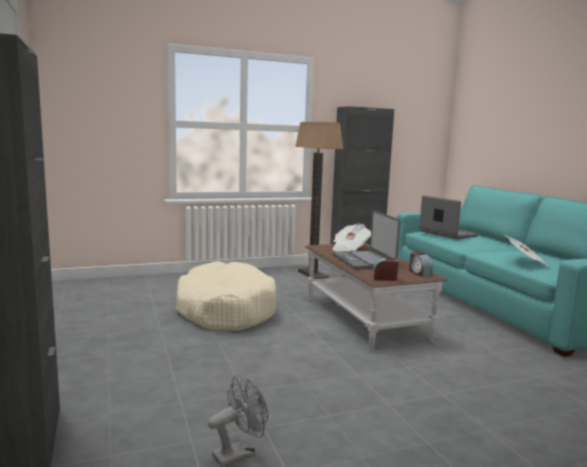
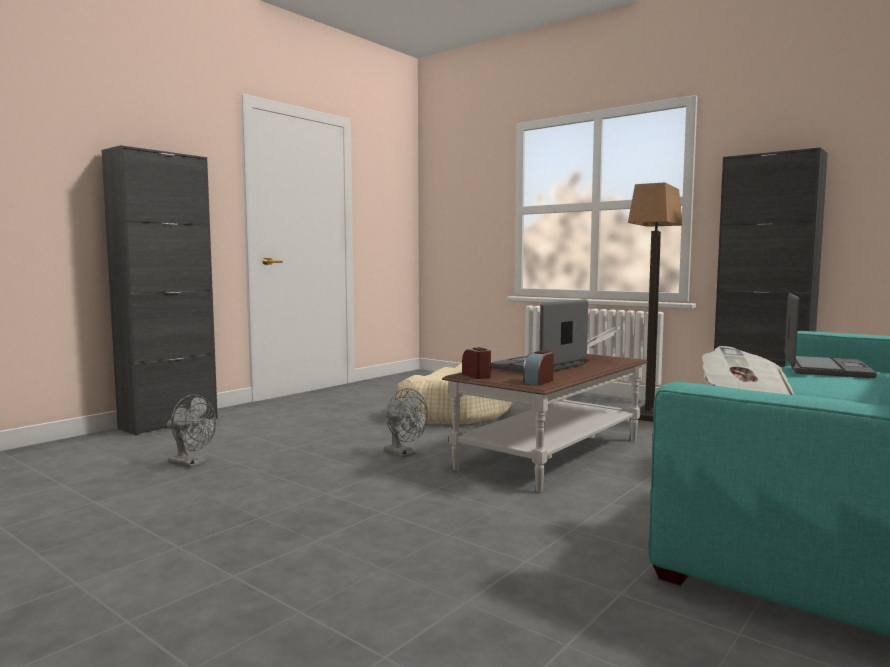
camera: 60 degrees right, 5 degrees down
none -> grey fan [384,388,428,458]

